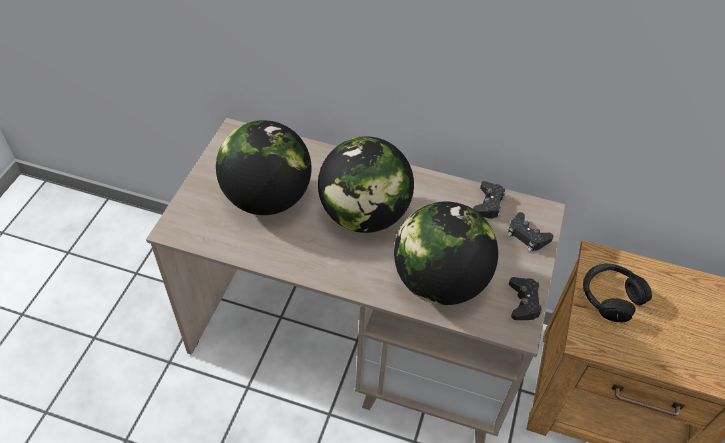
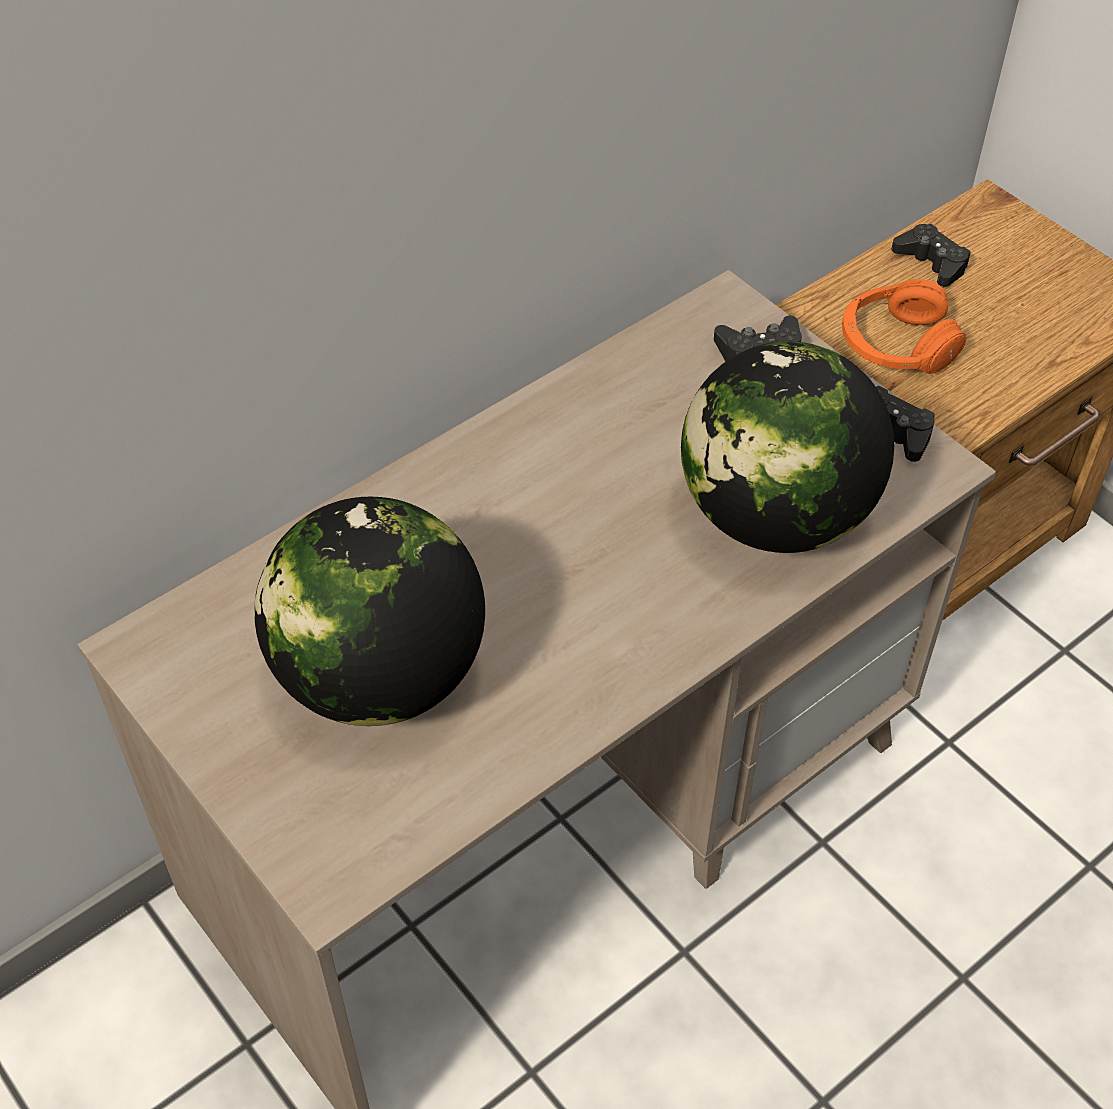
camera: 55 degrees left, 0 degrees up
globe [318,136,414,233] -> none
black game controller [473,181,506,219] -> black game controller moved to [892,224,971,287]
black headphones [583,264,652,322] -> orange headphones [842,279,966,374]

